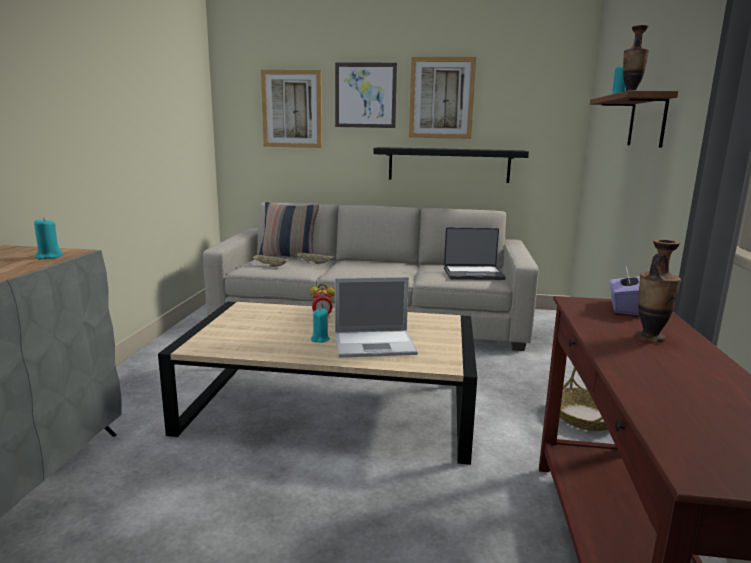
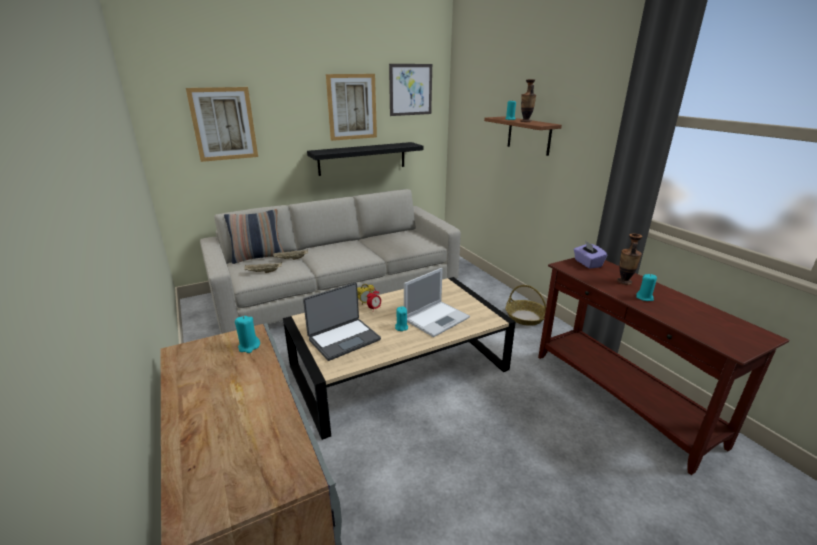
camera: 35 degrees left, 10 degrees up
picture [335,63,397,128] -> picture moved to [389,64,432,116]
laptop [444,227,506,280] -> laptop moved to [303,282,381,361]
none -> turquoise candle [636,274,657,301]

